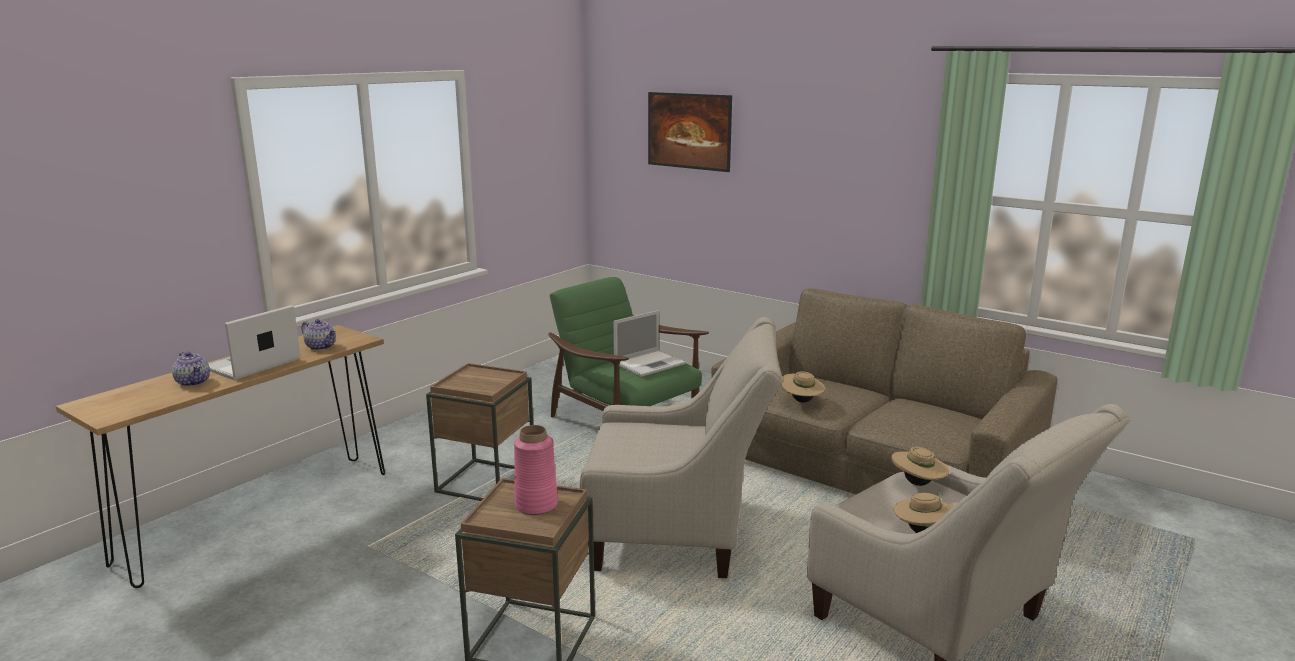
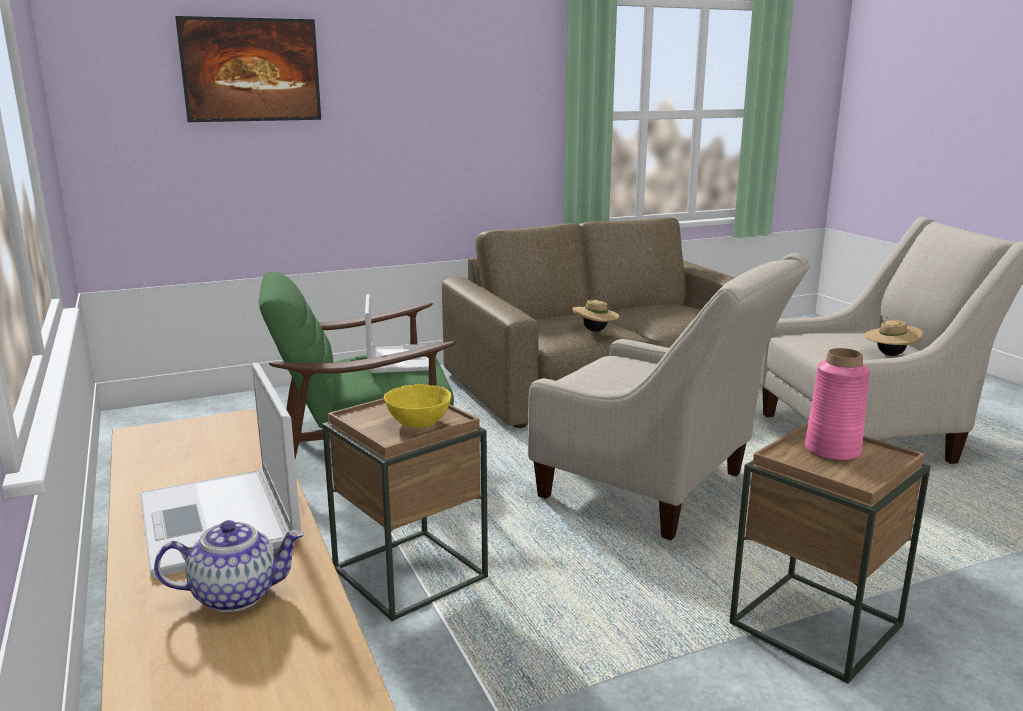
camera: 60 degrees left, 0 degrees up
teapot [302,319,336,350] -> none
beige armchair [580,317,783,578] -> beige armchair turned 90 degrees clockwise [528,253,810,540]
beige hat [892,447,949,486] -> none
none -> yellow bowl [384,384,451,428]

